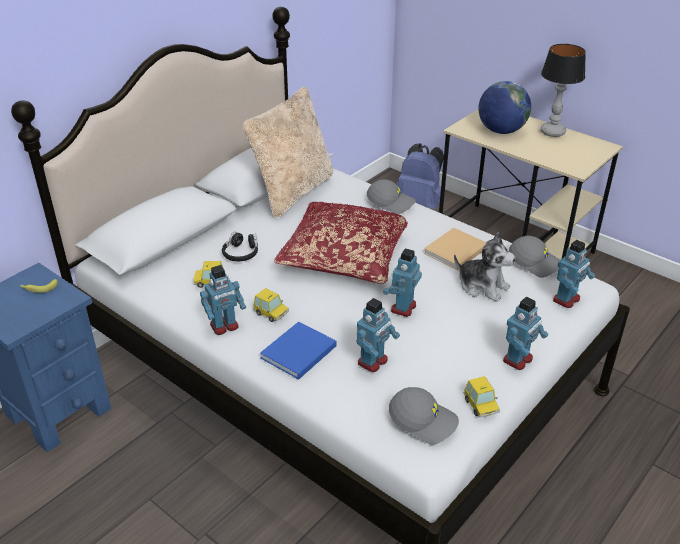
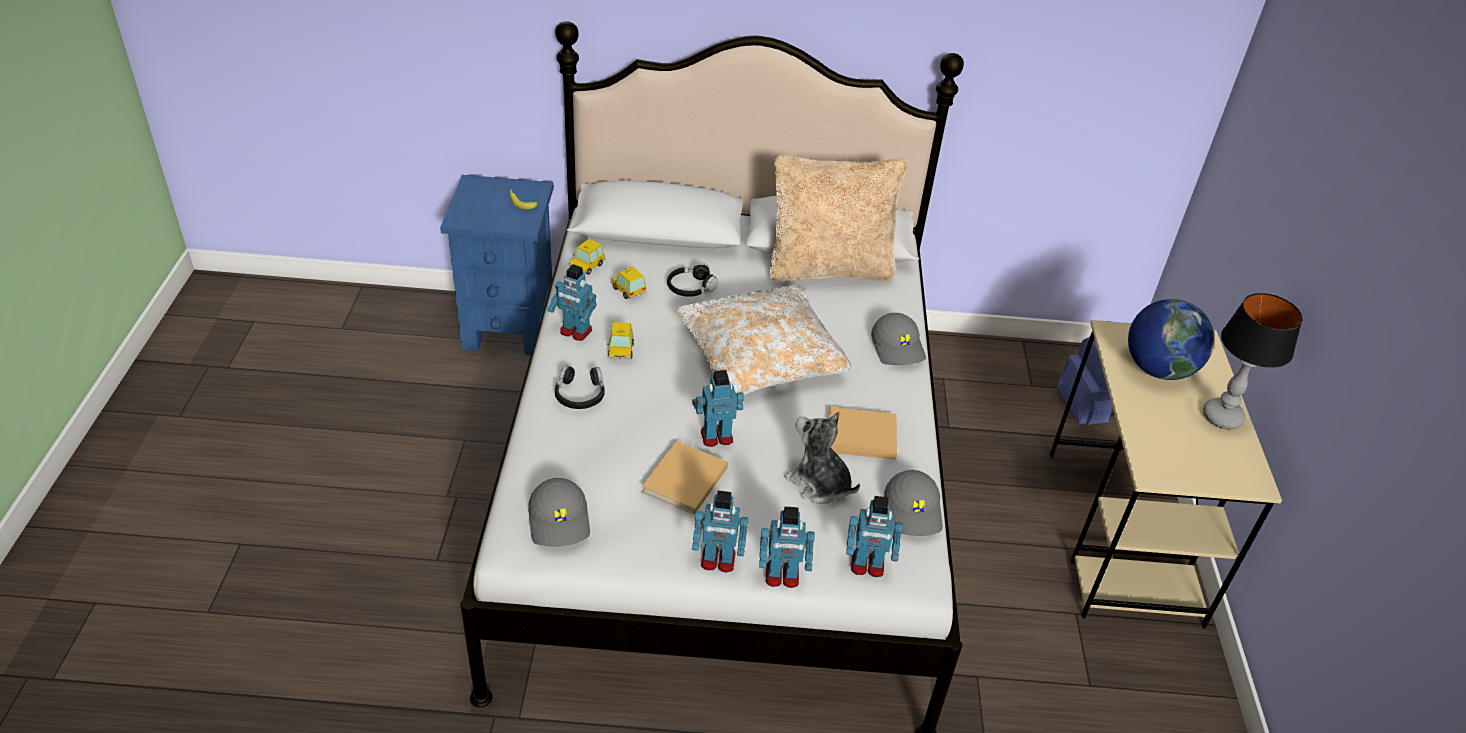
camera: 50 degrees right, 5 degrees up
blue book [260,321,336,380] -> black headphones [555,366,605,409]
red pillow [275,202,407,284] -> white pillow [677,285,851,396]
toy robot [356,298,400,372] -> toy robot moved to [759,507,815,588]
plush toy [454,232,516,302] -> plush toy turned 135 degrees clockwise [784,412,860,504]
toy car [464,376,500,418] -> toy car moved to [569,239,605,275]
none -> beige book [641,441,728,515]

